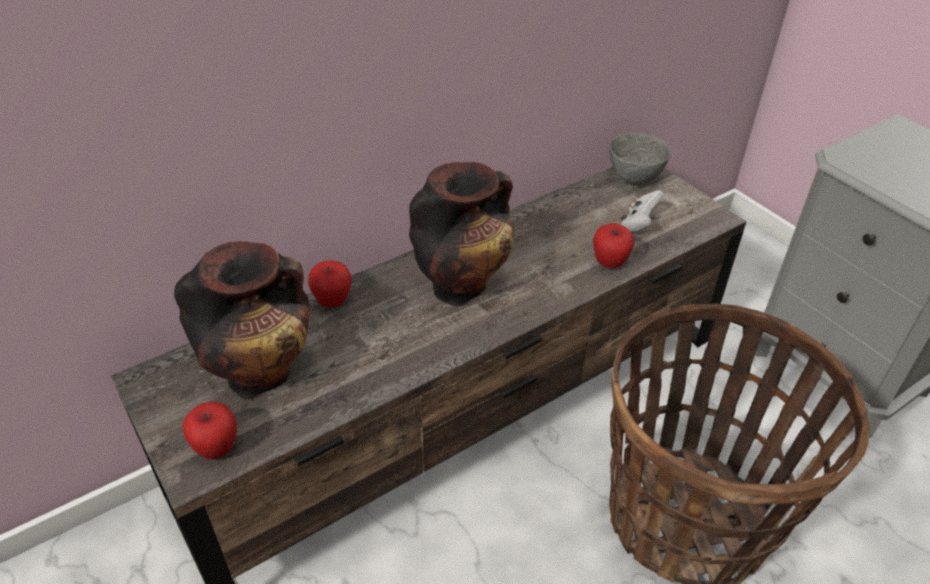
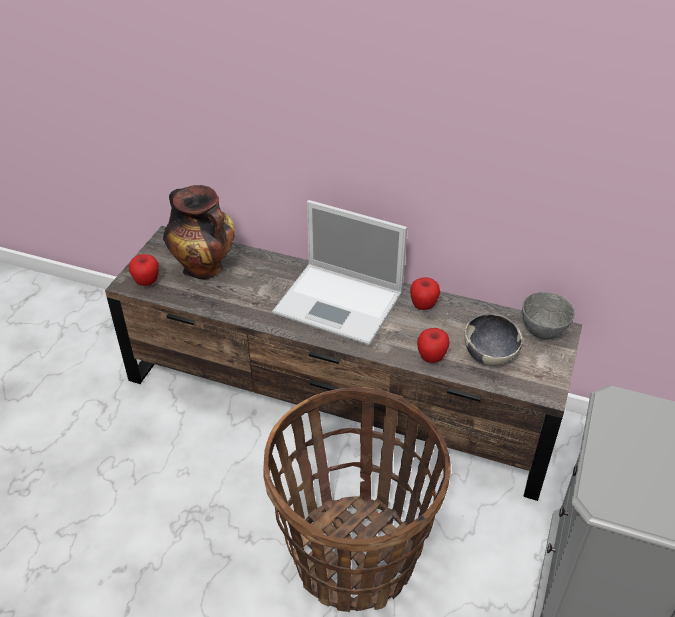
camera: 55 degrees right, 0 degrees up
apple [308,260,352,308] -> apple moved to [410,277,440,310]
vase [409,162,514,306] -> laptop [272,200,407,346]
white game controller [620,190,664,232] -> bowl [465,314,523,365]

